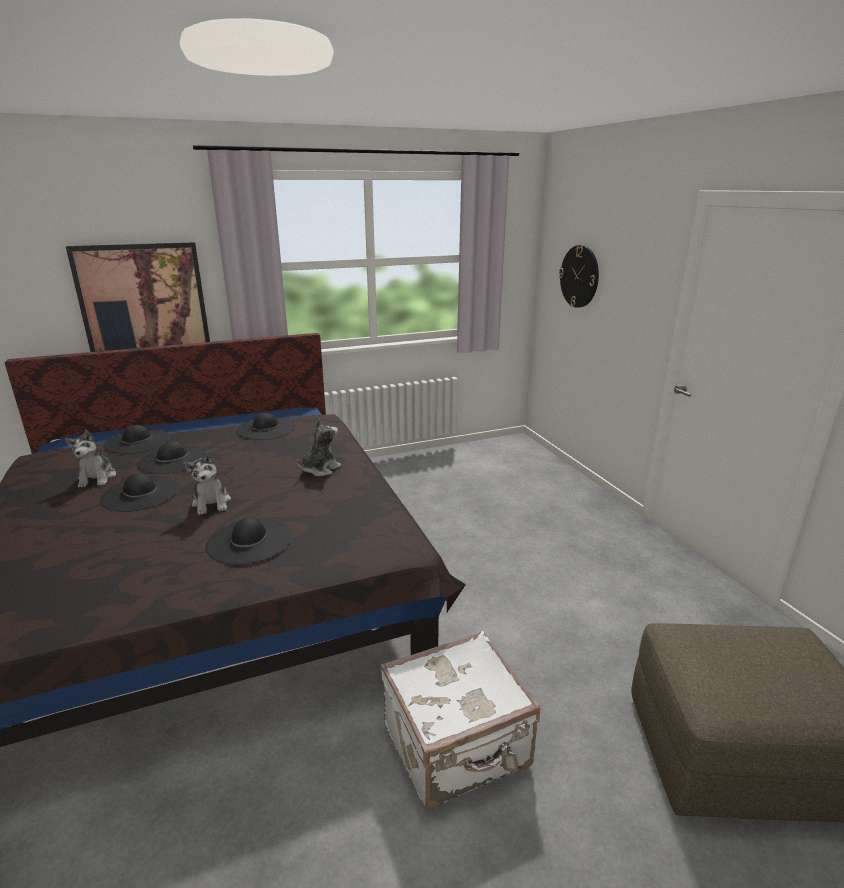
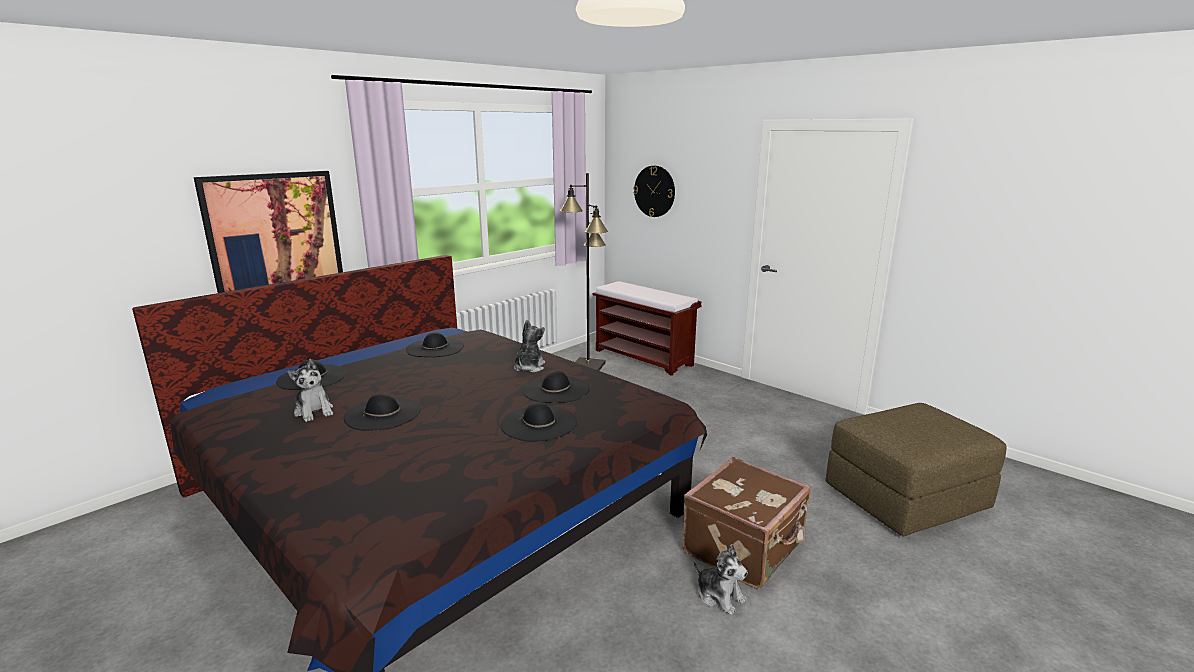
camera: 25 degrees left, 5 degrees down
black hat [137,441,206,474] -> black hat moved to [523,370,590,403]
plush toy [183,451,231,515] -> plush toy moved to [694,544,748,615]
white suitcase [381,631,540,811] -> brown suitcase [682,457,811,588]
none -> black floor lamp [560,173,608,371]
none -> brown bench [593,281,702,376]

